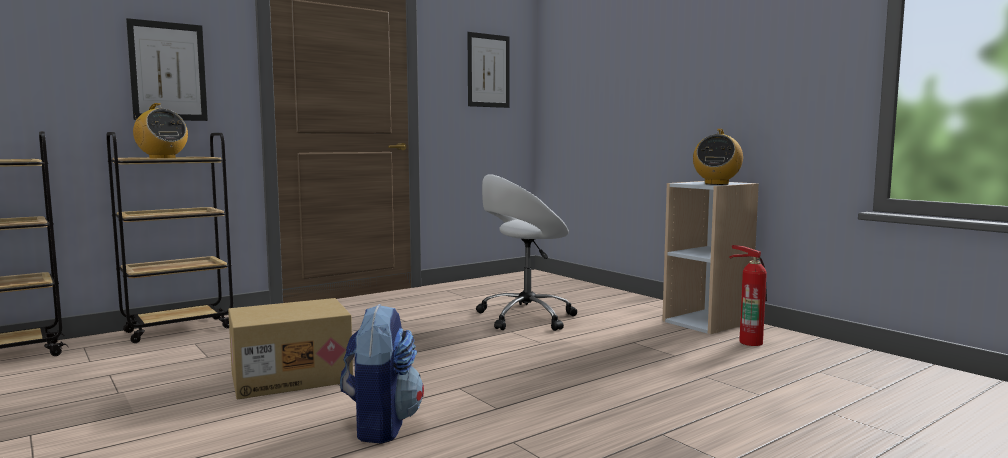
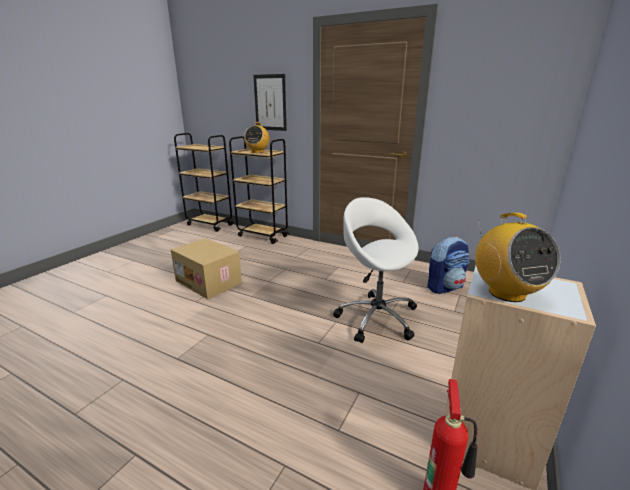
camera: 65 degrees right, 15 degrees up
backpack [340,304,424,444] -> backpack moved to [427,237,470,294]
picture [468,32,510,108] -> none
radio [693,129,743,185] -> radio turned 105 degrees counterclockwise [475,213,561,302]

